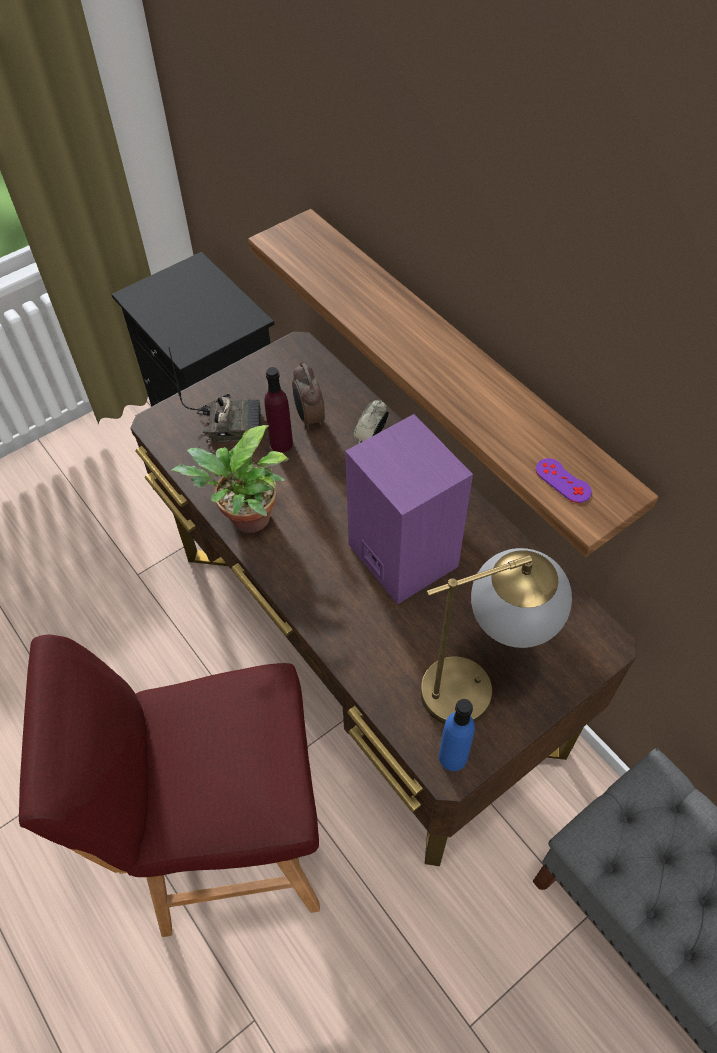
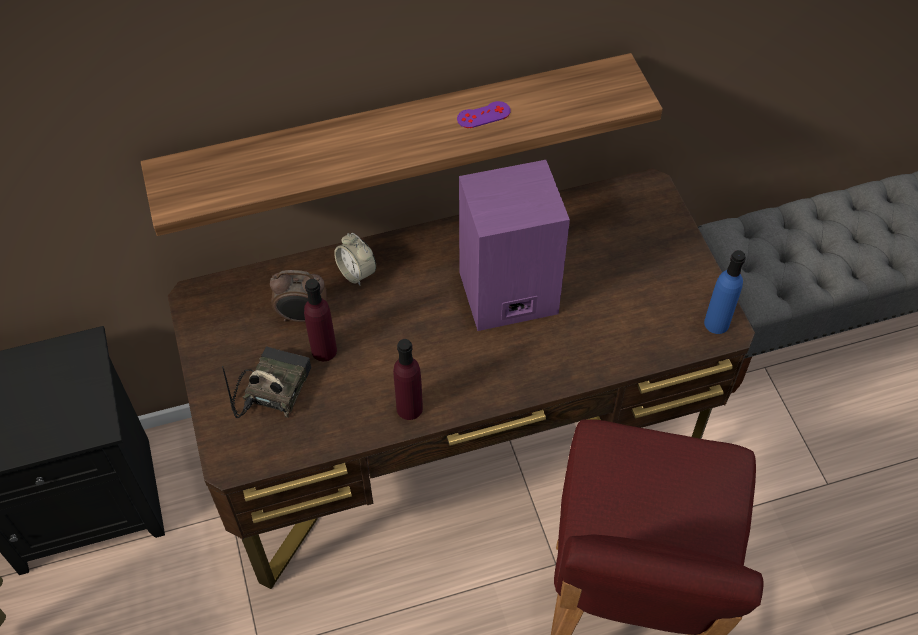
camera: 70 degrees left, 0 degrees up
potted plant [172,425,289,533] -> purple bottle [393,339,423,420]
table lamp [421,548,572,724] -> none
purple game controller [536,458,592,503] -> purple game controller moved to [457,101,511,128]

